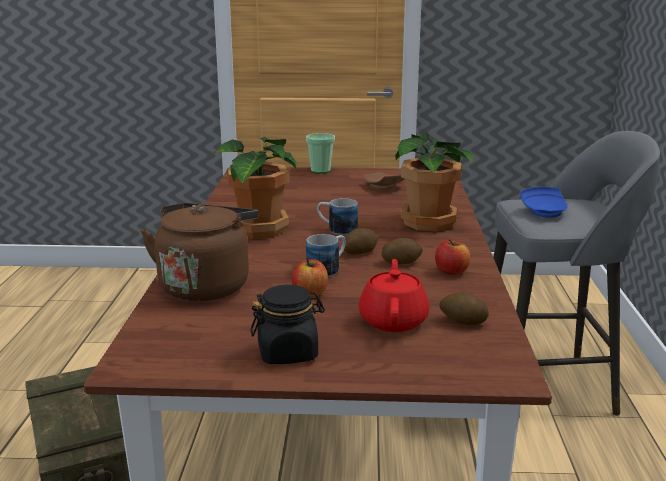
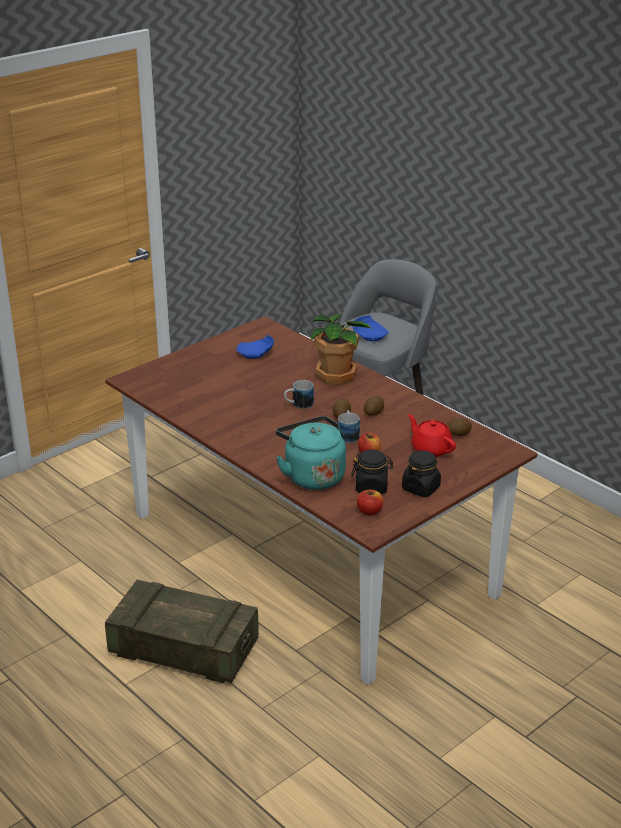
camera: 45 degrees left, 10 degrees up
brown kettle [140,203,259,301] -> turquoise kettle [276,416,346,490]
potted plant [214,137,297,238] -> none
cup [306,133,335,173] -> none
brown plate [363,172,404,190] -> blue plate [236,335,274,359]
apple [435,239,470,275] -> apple moved to [357,490,383,515]
none -> black jar [351,449,393,494]

